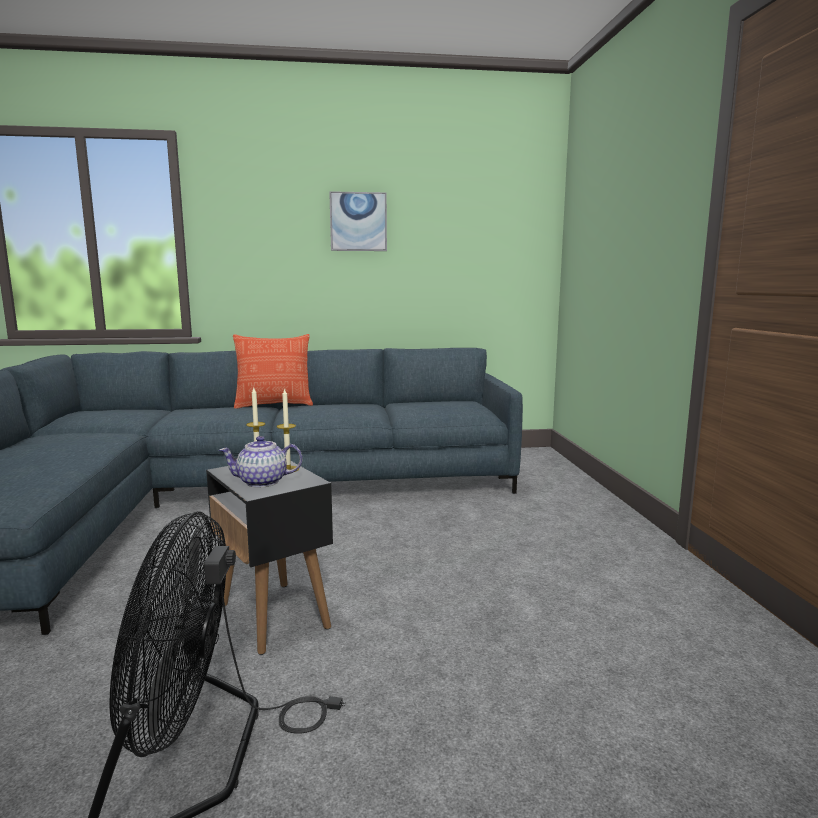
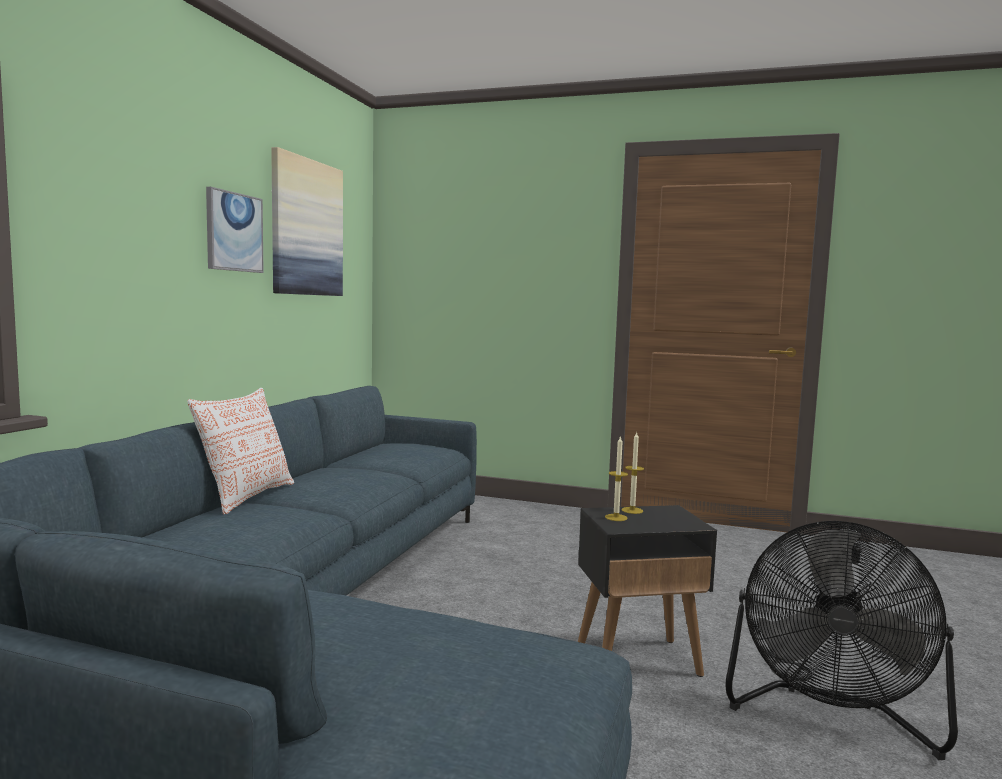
camera: 65 degrees left, 5 degrees down
teapot [219,436,302,488] -> none
orange pillow [233,334,313,409] -> white pillow [187,388,294,514]
none -> picture [271,147,343,296]

